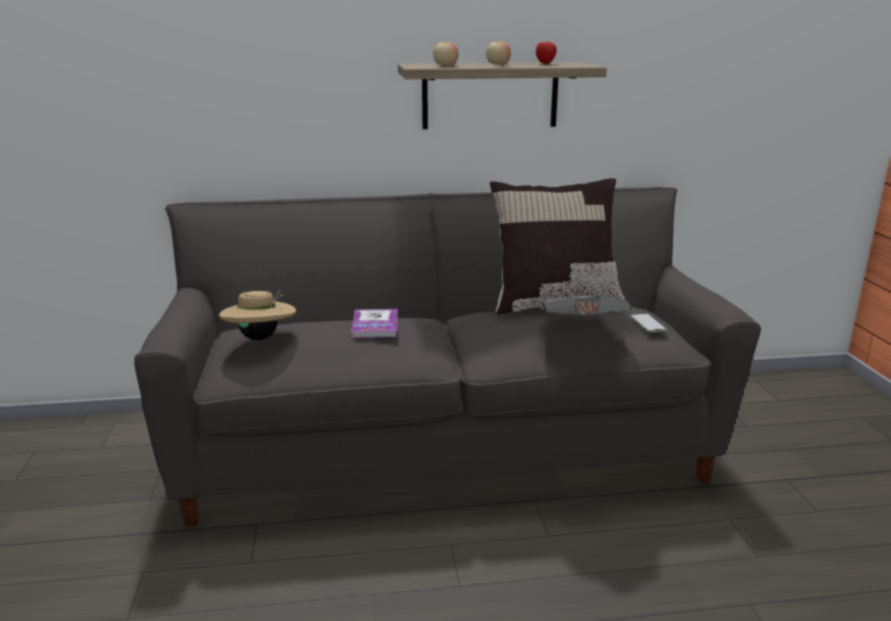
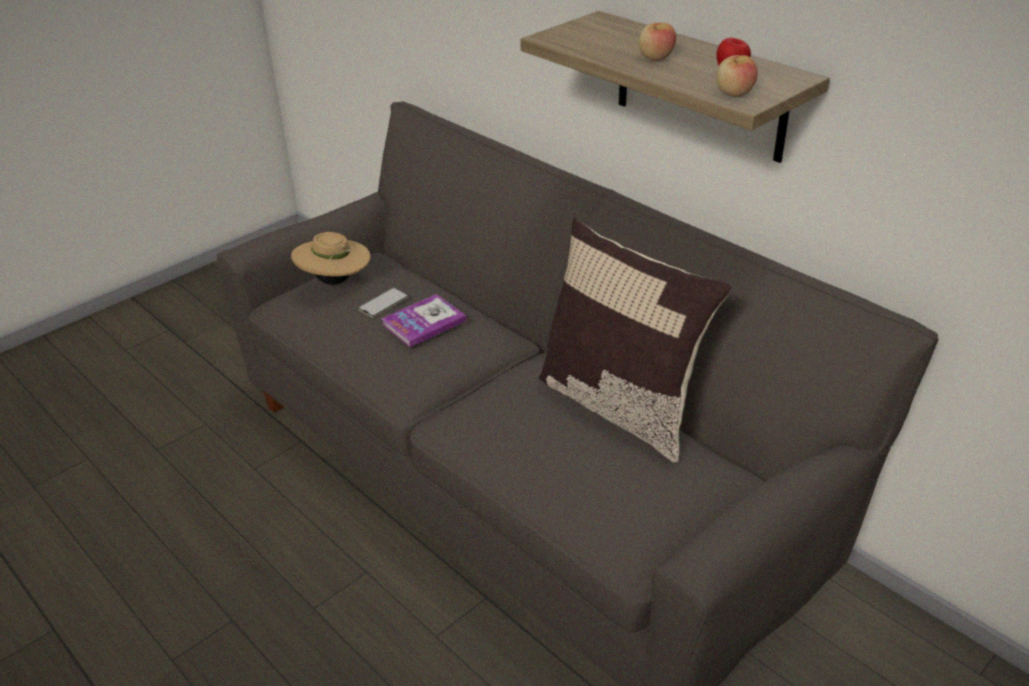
camera: 55 degrees right, 15 degrees up
apple [433,42,459,66] -> apple moved to [716,55,758,97]
newspaper [538,296,632,315] -> none
phone [629,313,667,332] -> phone moved to [358,287,409,317]

